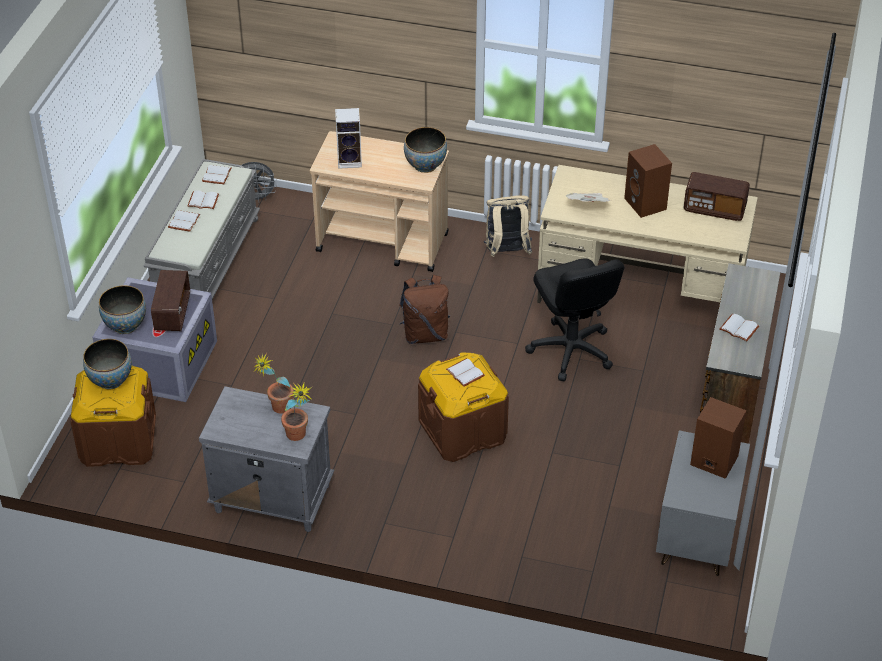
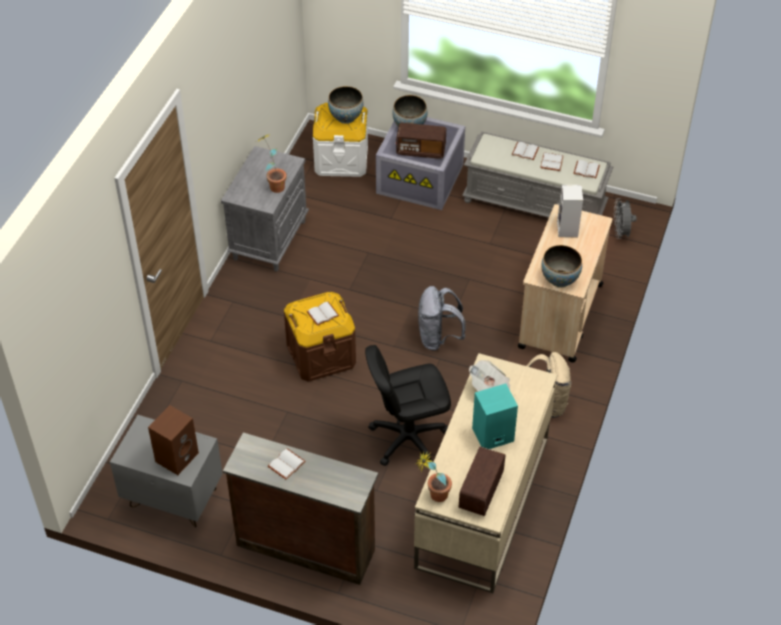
camera: 95 degrees right, 5 degrees up
brown storage box [71,366,156,467] -> white storage box [313,103,368,177]
potted plant [281,383,312,441] -> potted plant moved to [416,451,452,502]
brown backpack [400,275,450,344] -> grey backpack [418,286,466,351]
brown speaker [624,144,672,218] -> turquoise speaker [472,384,518,449]

